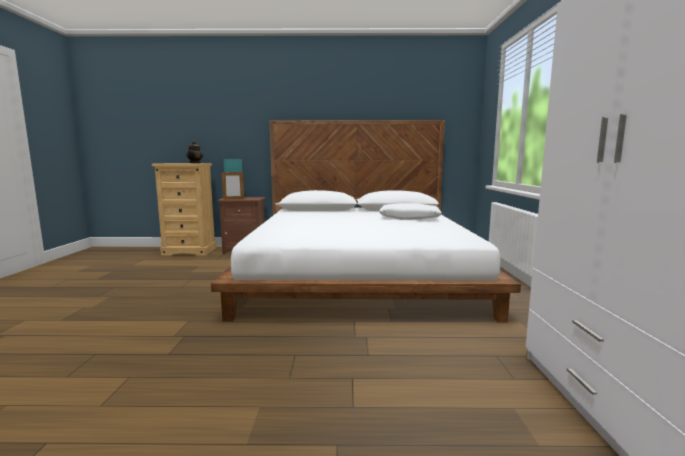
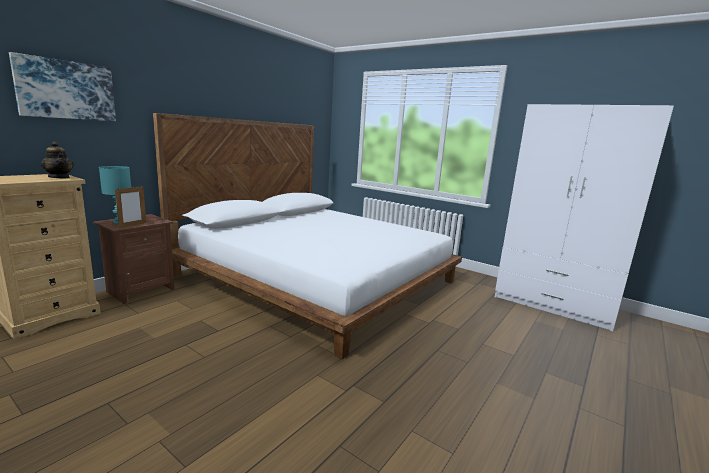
camera: 55 degrees left, 5 degrees up
white pillow [379,203,442,220] -> none
none -> picture [9,52,116,121]

